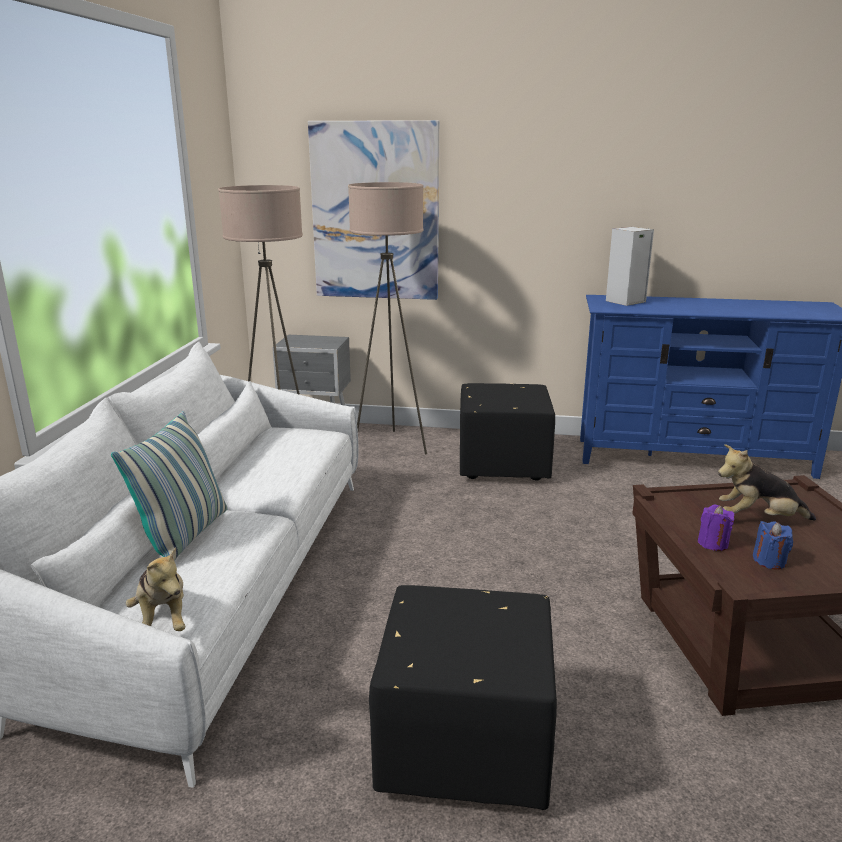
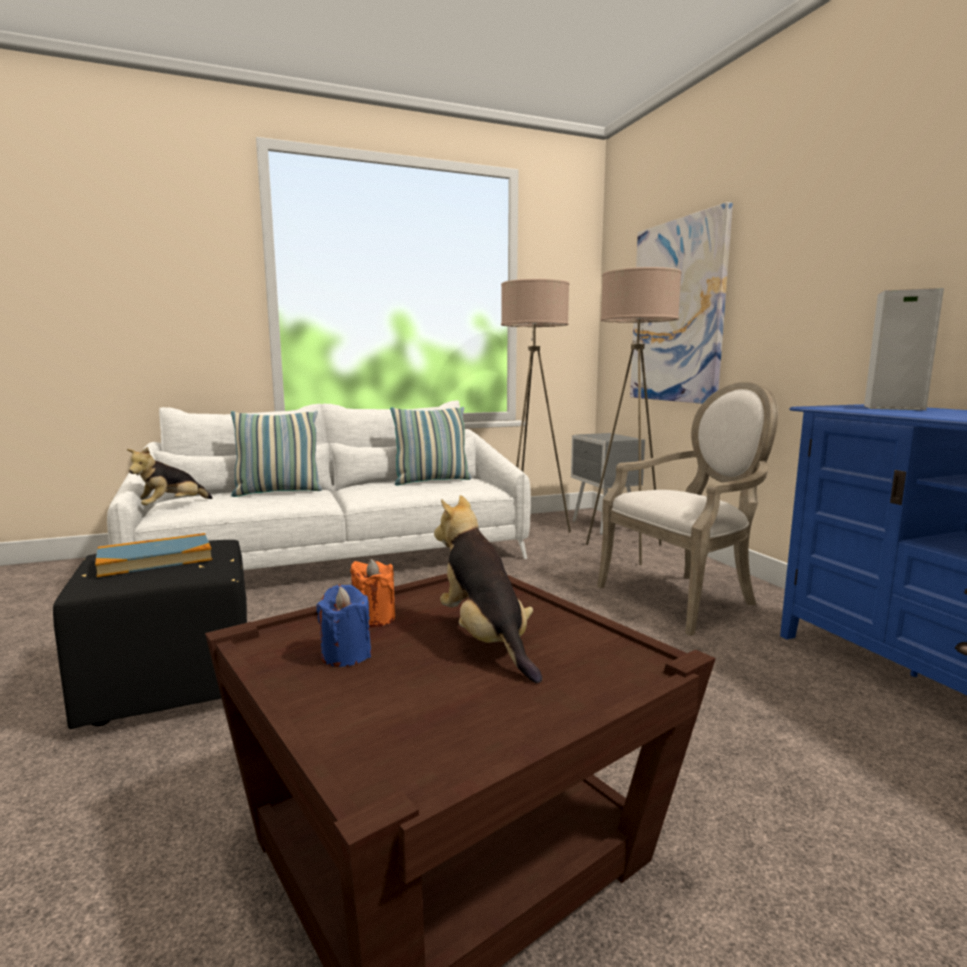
camera: 60 degrees right, 10 degrees down
black ottoman [460,383,555,481] -> armchair [597,382,778,636]
purple candle [698,505,734,551] -> orange candle [350,559,395,627]
none -> book [95,533,212,577]
none -> pillow [390,407,472,485]

